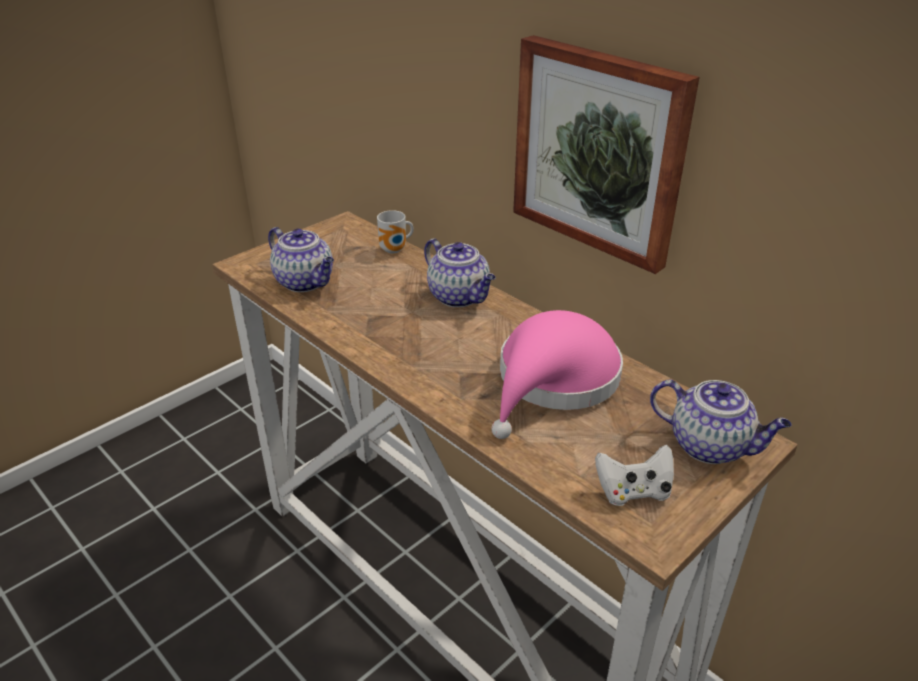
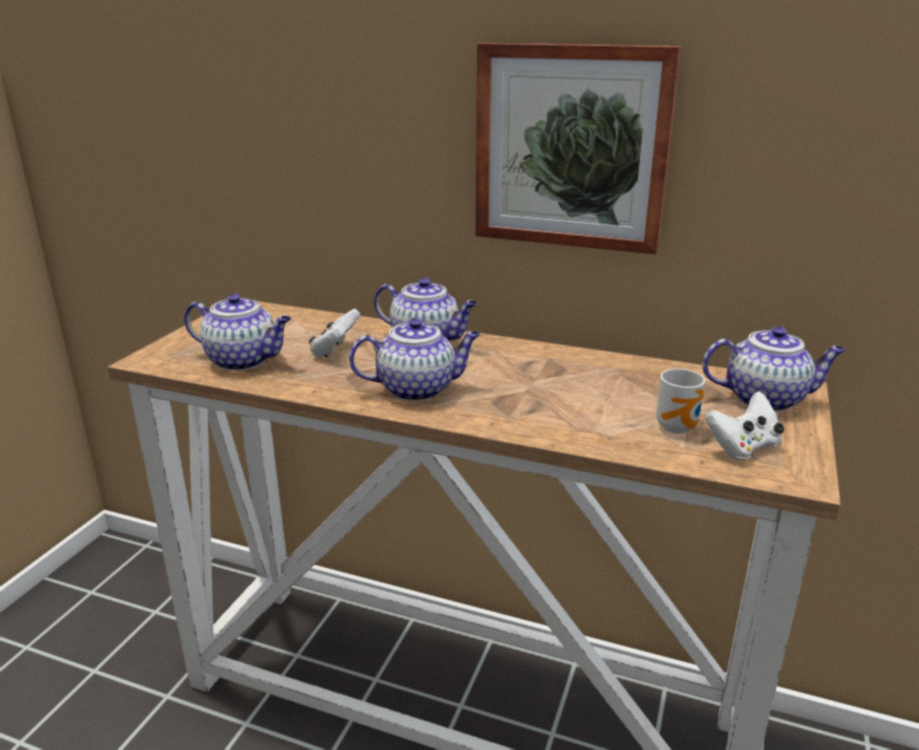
camera: 25 degrees left, 10 degrees down
mug [377,210,414,254] -> mug moved to [656,369,705,434]
pink hat [491,310,623,439] -> none
none -> white game controller [309,309,360,357]
none -> teapot [349,318,480,401]

